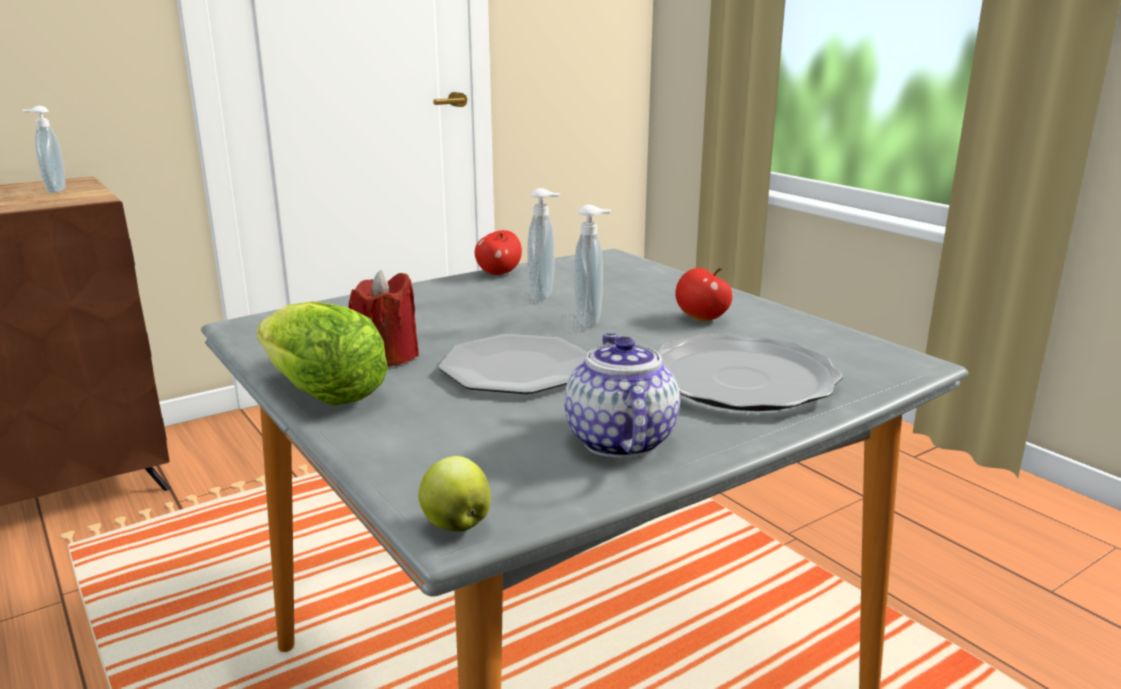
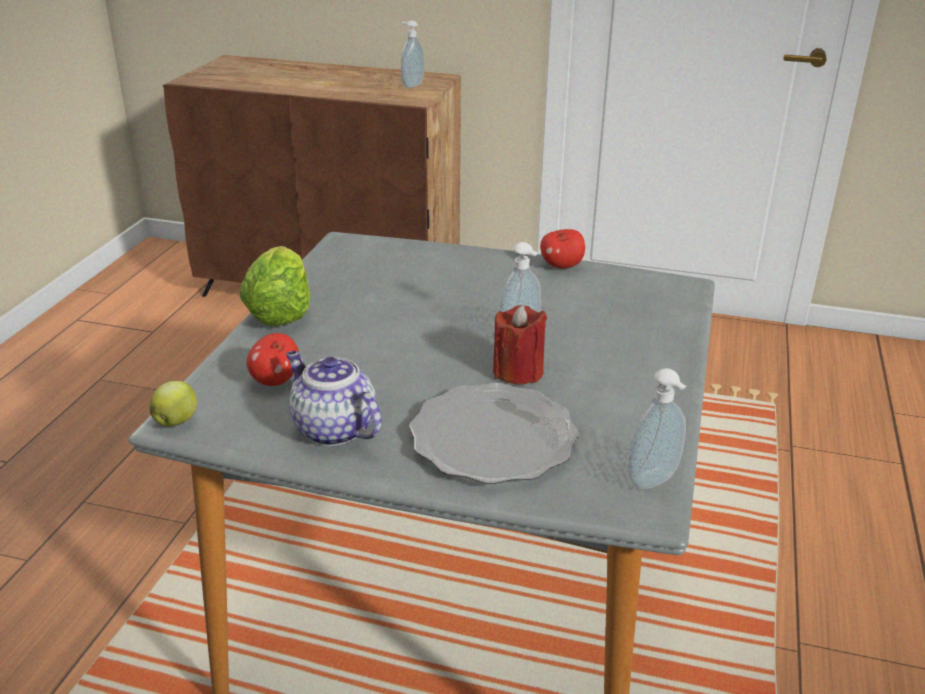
camera: 50 degrees right, 10 degrees up
red candle [349,270,419,367] -> red candle moved to [493,304,547,384]
plate [439,334,588,394] -> none
soap dispenser [527,188,561,301] -> soap dispenser moved to [626,368,687,490]
teapot [564,334,680,458] -> teapot turned 90 degrees counterclockwise [286,351,382,446]
apple [675,268,733,321] -> apple moved to [247,333,299,386]

